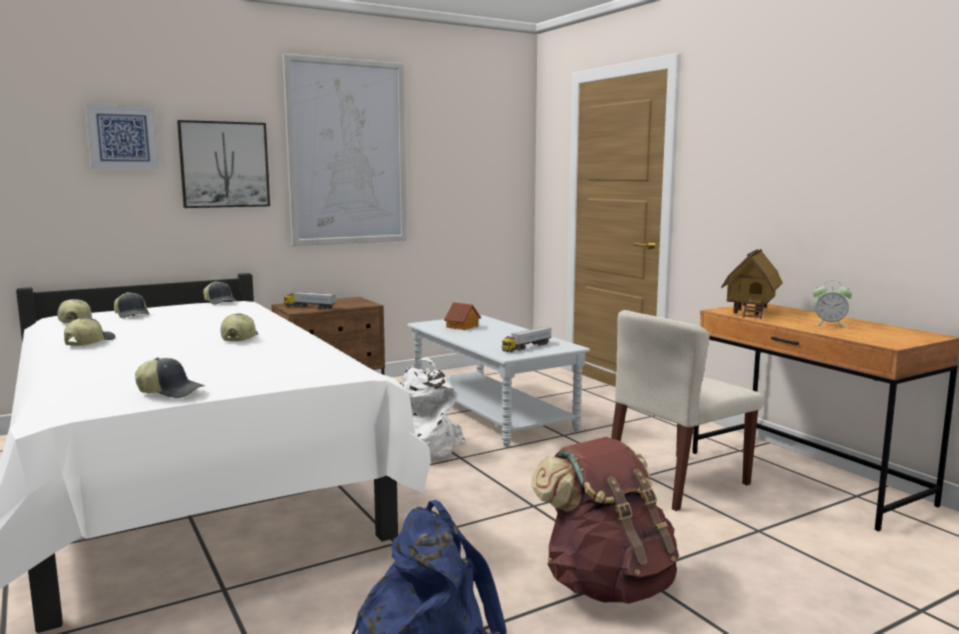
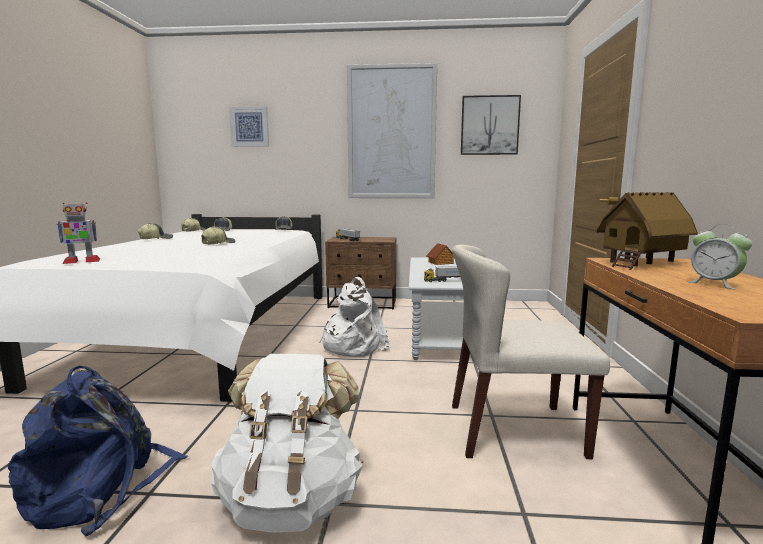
camera: 35 degrees right, 0 degrees up
cap [135,358,205,398] -> toy robot [57,202,100,264]
picture [177,120,270,208] -> picture moved to [461,95,521,155]
brown backpack [532,437,679,604] -> white backpack [211,354,363,533]

